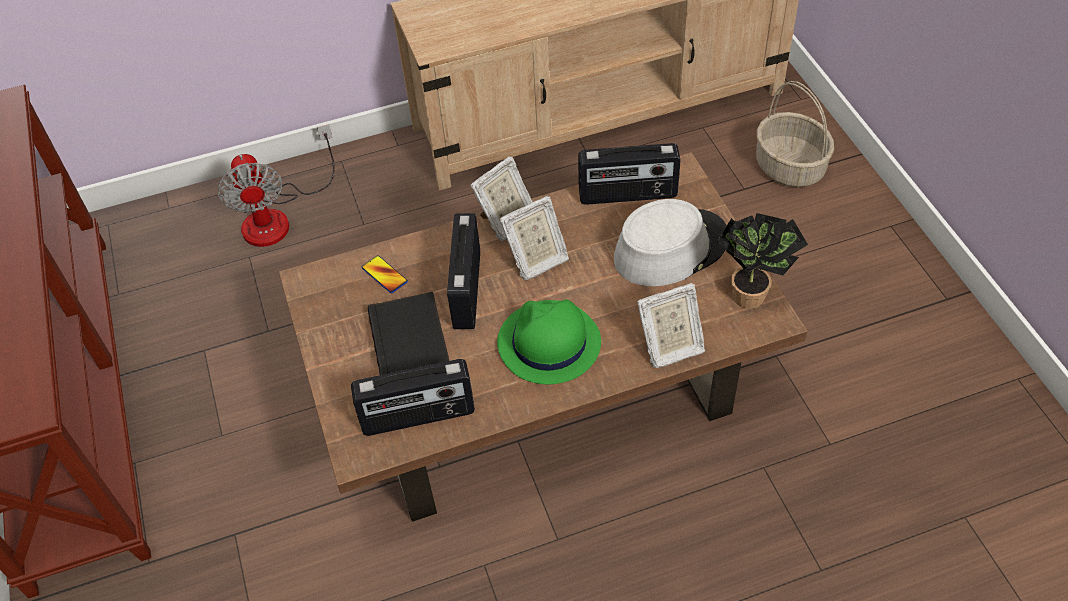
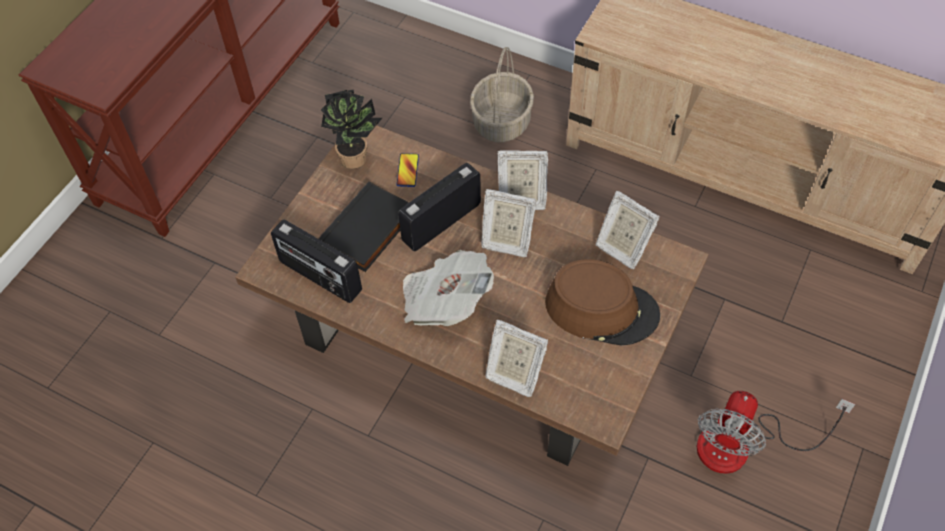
camera: 45 degrees right, 5 degrees up
fan [218,124,335,247] -> fan moved to [696,391,855,474]
green hat [497,300,601,384] -> newspaper [403,250,494,326]
radio [578,143,681,205] -> picture frame [596,191,660,269]
grey hat [614,199,727,286] -> brown hat [545,259,660,346]
potted plant [717,213,808,309] -> potted plant moved to [320,90,382,169]
basket [756,81,834,187] -> basket moved to [470,47,534,142]

